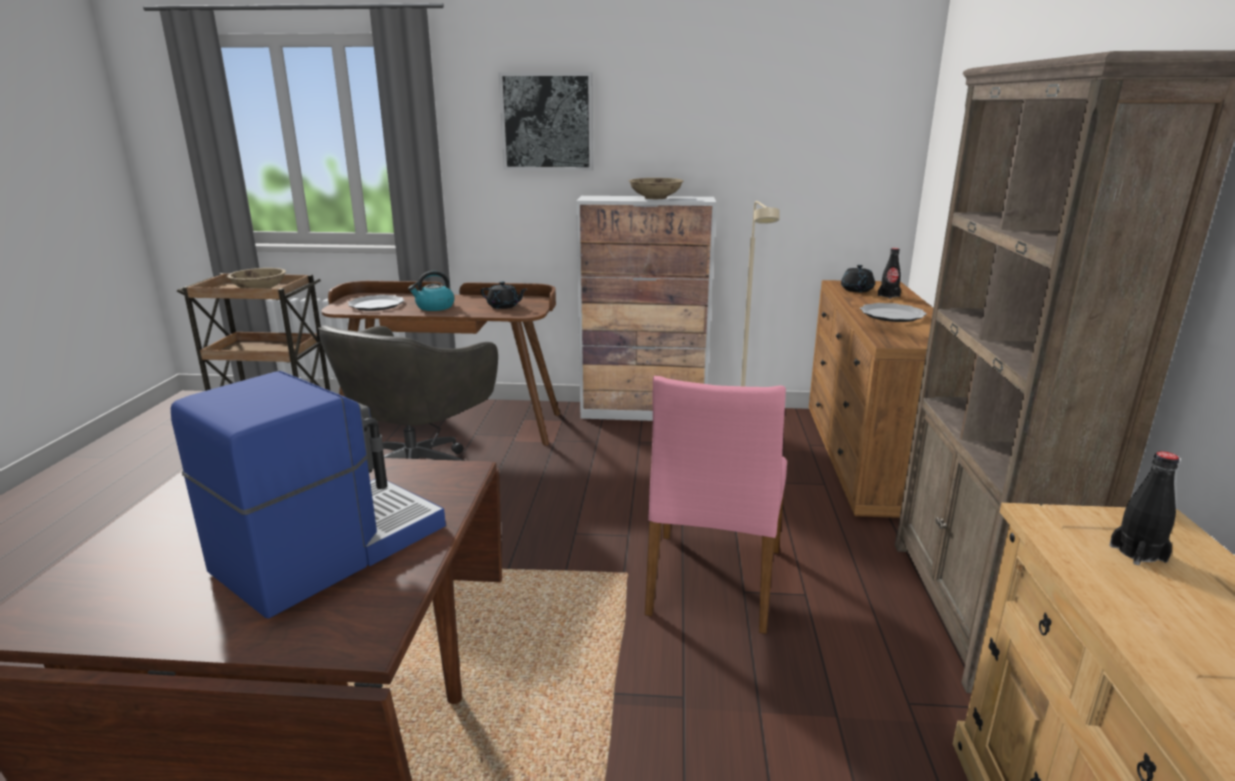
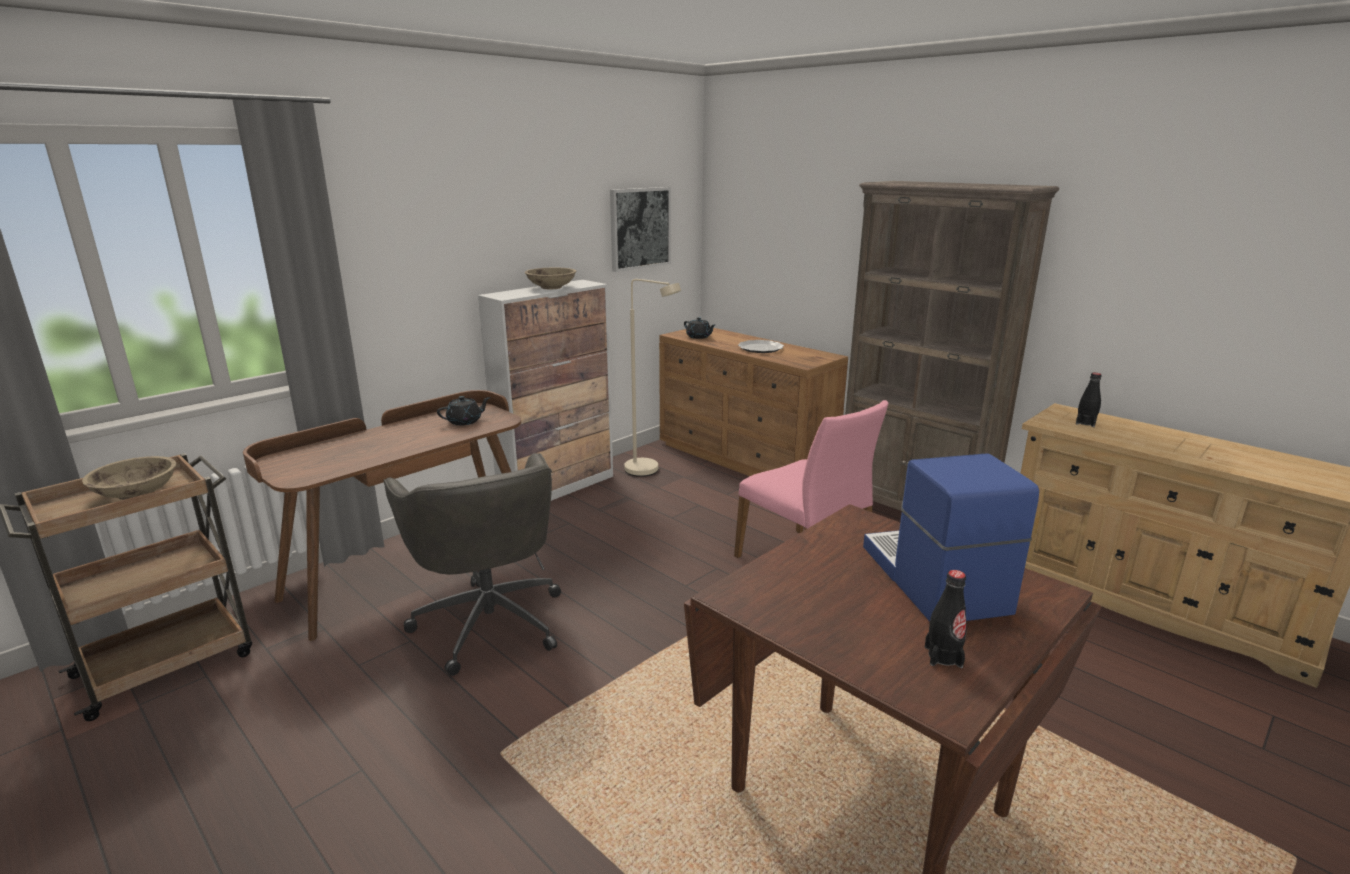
camera: 50 degrees left, 0 degrees up
plate [348,295,404,311] -> none
kettle [408,271,455,311] -> none
picture [498,72,594,170] -> picture moved to [610,187,671,272]
black bottle [878,248,901,299] -> black bottle moved to [925,570,967,668]

